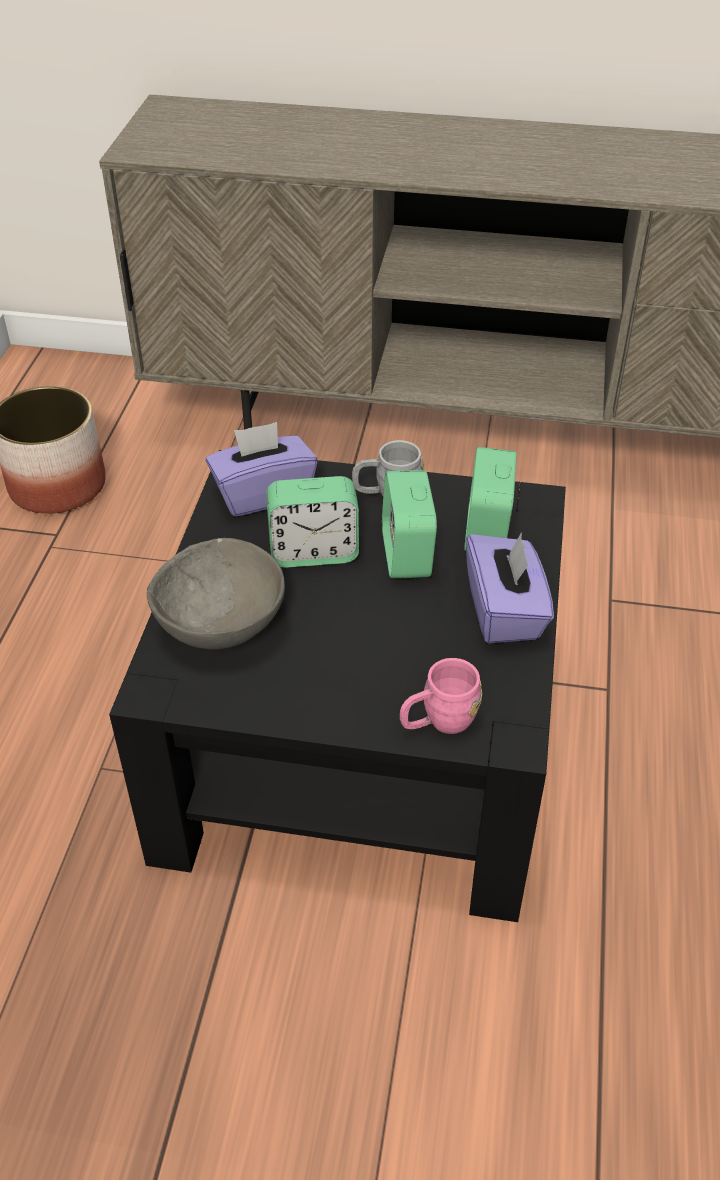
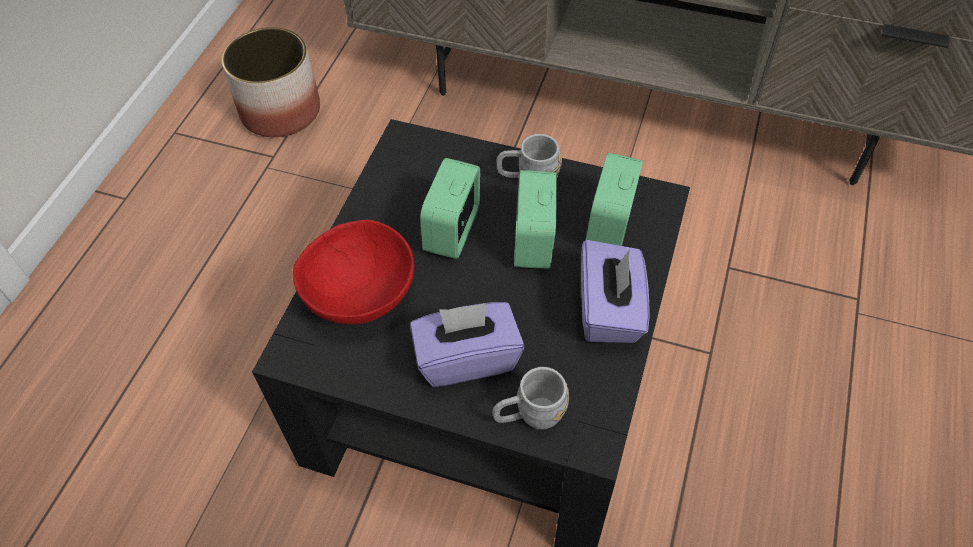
camera: 10 degrees right, 10 degrees up
grey bowl [147,538,285,650] -> red bowl [293,220,414,325]
purple tissue box [206,422,318,516] -> purple tissue box moved to [410,302,524,387]
alarm clock [266,476,359,568] -> alarm clock turned 105 degrees clockwise [420,158,480,259]
pink mug [400,658,482,734] -> grey mug [492,367,569,430]

